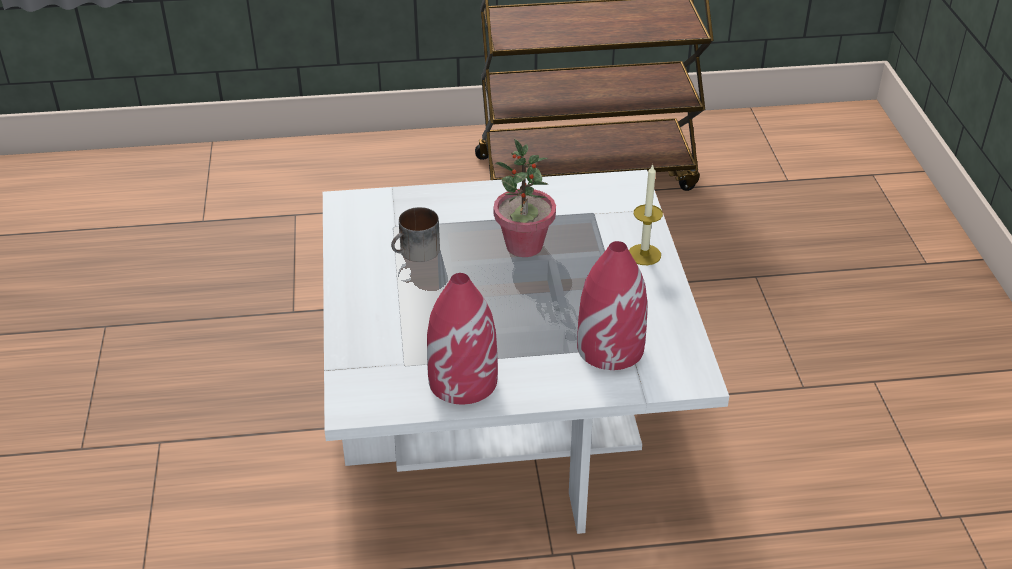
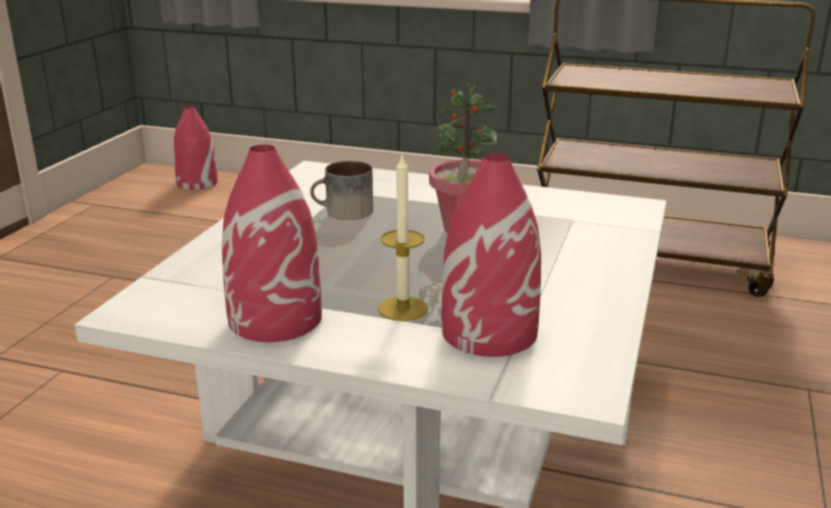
camera: 25 degrees right, 15 degrees down
candle [629,163,663,265] -> candle moved to [378,156,428,321]
none -> red vase [173,106,218,190]

